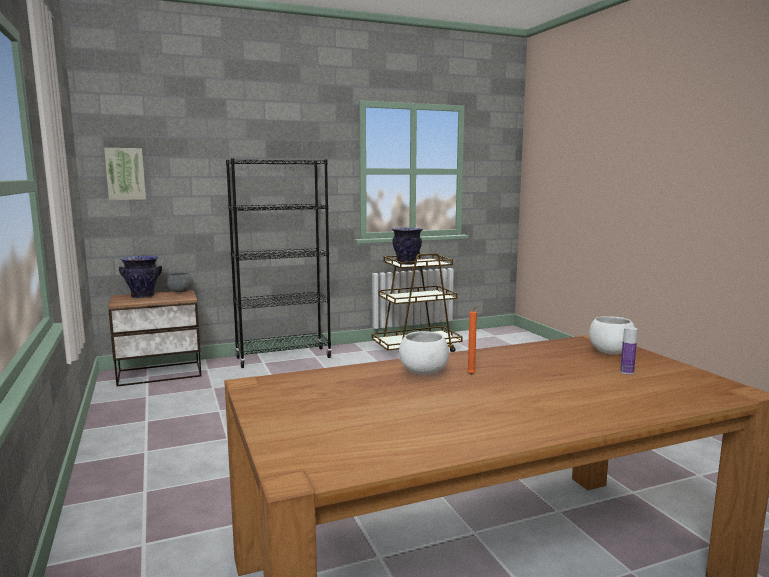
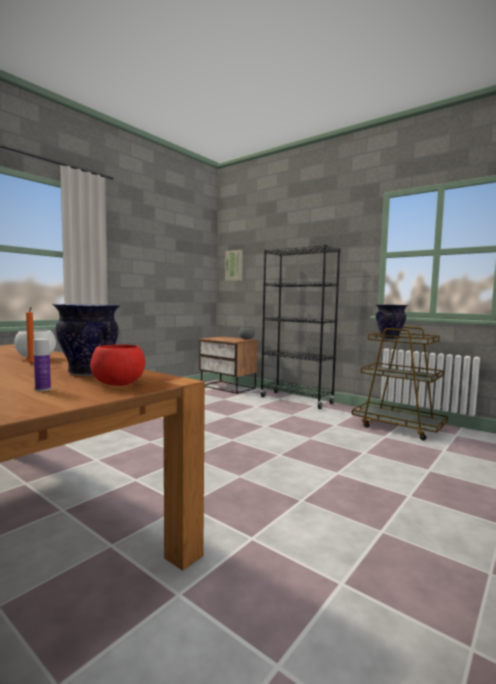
camera: 60 degrees right, 5 degrees down
vase [119,256,162,298] -> vase moved to [52,304,120,376]
white bowl [589,316,634,354] -> red bowl [90,344,145,386]

